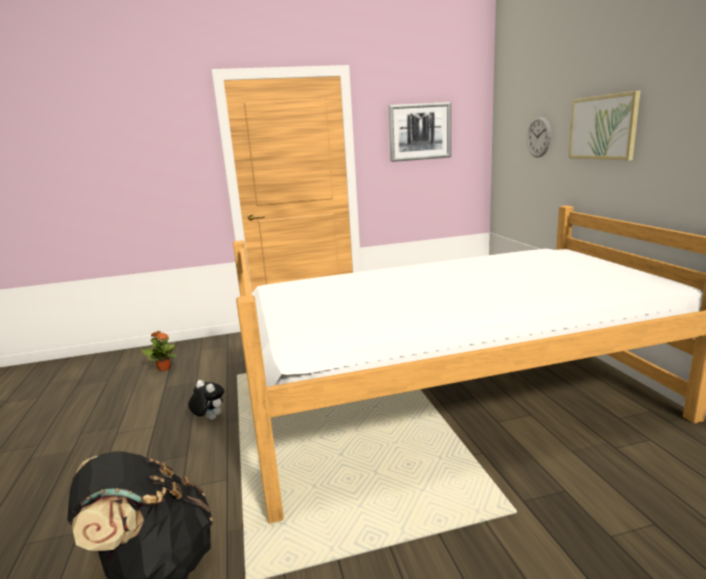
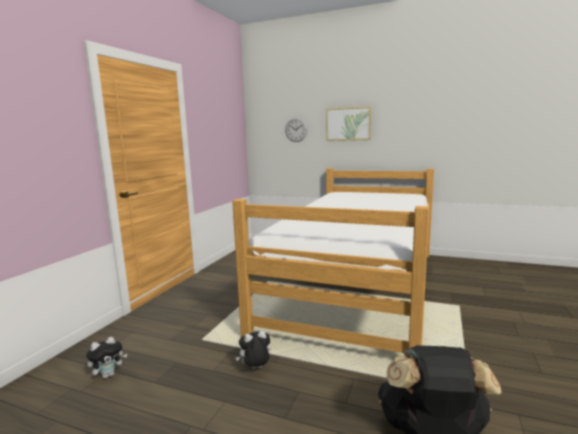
camera: 55 degrees left, 5 degrees down
potted plant [141,331,176,371] -> plush toy [86,337,127,379]
picture [389,102,451,162] -> none

